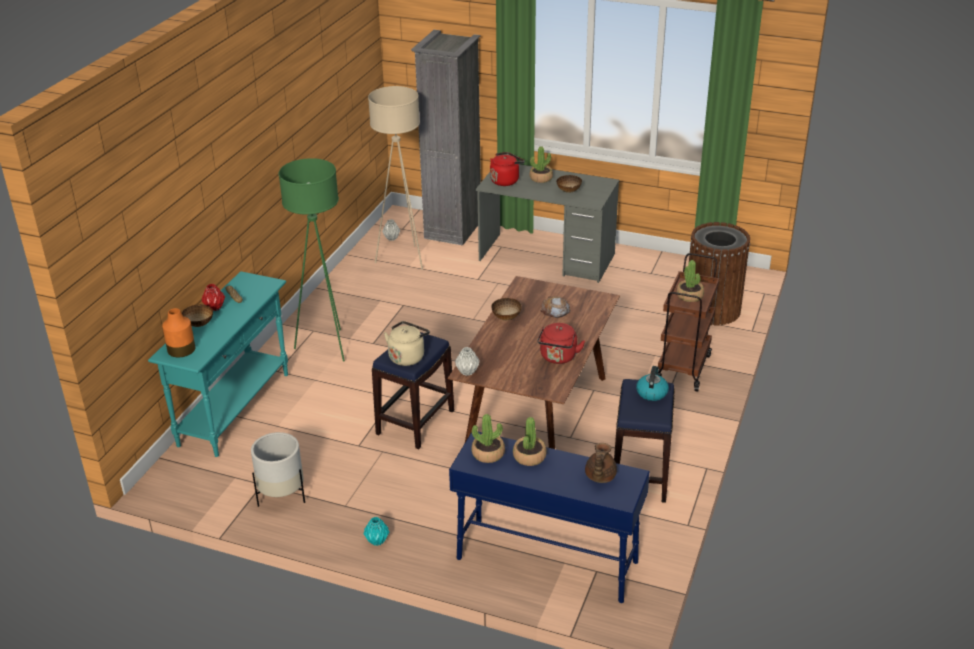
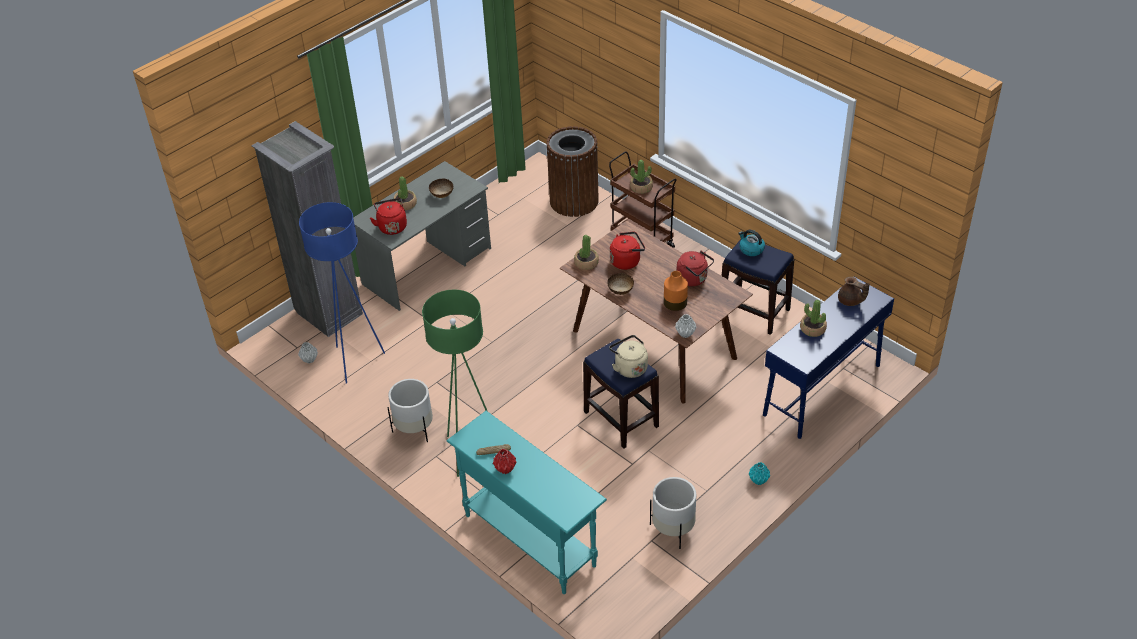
camera: 65 degrees left, 10 degrees up
orange vase [162,308,196,357] -> orange vase moved to [664,271,688,311]
bowl [182,304,213,327] -> none
beige floor lamp [368,86,423,270] -> blue floor lamp [299,202,385,384]
potted plant [471,414,505,463] -> potted plant moved to [574,235,599,270]
bread [540,296,570,318] -> red kettle [610,232,645,270]
none -> white planter [387,379,433,442]

